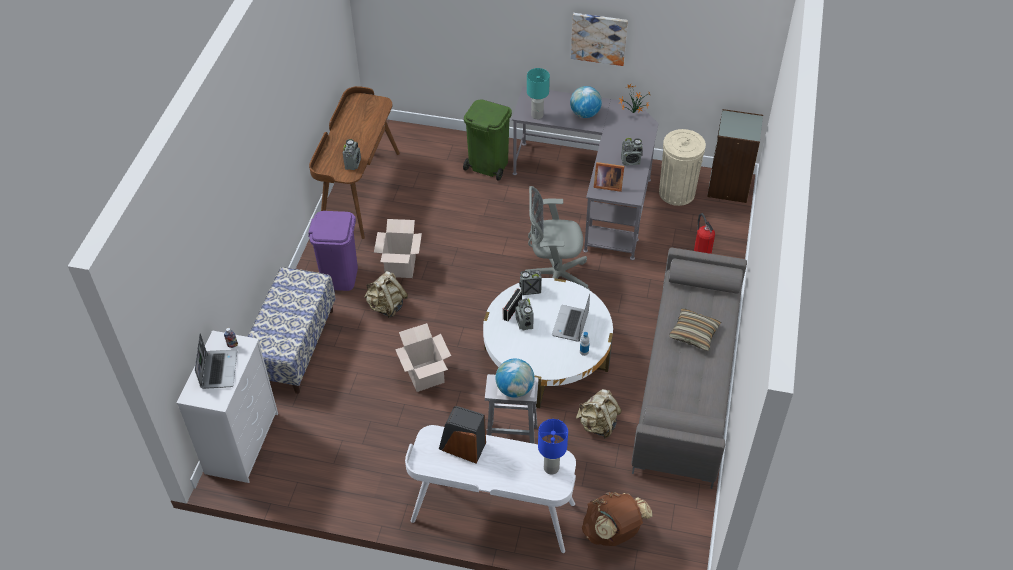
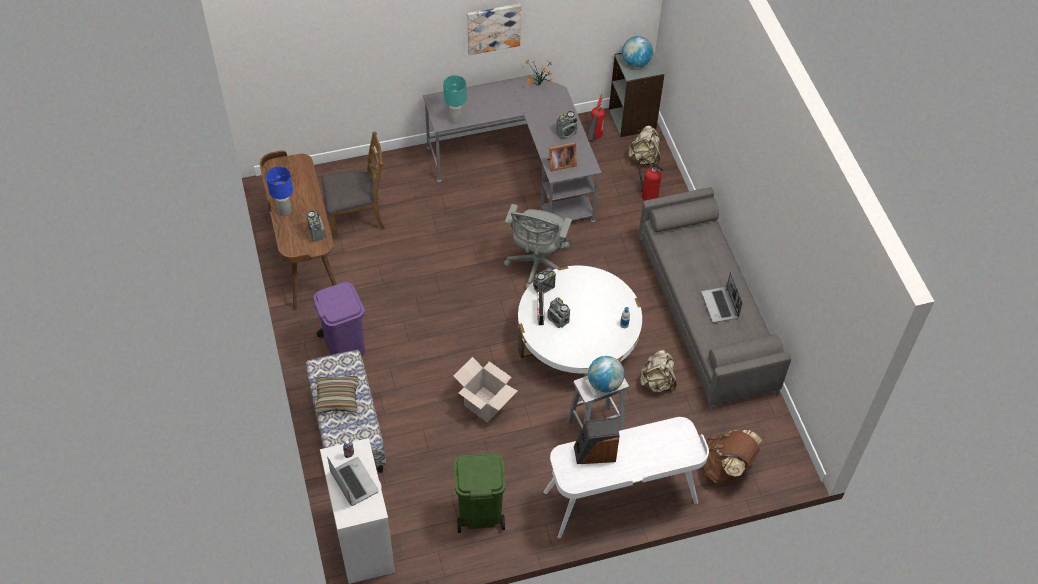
camera: 30 degrees left, 5 degrees up
beige backpack [364,271,408,318] -> beige backpack moved to [628,126,660,166]
cardboard box [374,219,422,278] -> none
green trash can [463,99,512,181] -> green trash can moved to [454,453,506,533]
grey office chair [525,186,590,290] -> grey office chair turned 45 degrees counterclockwise [504,204,572,289]
blue table lamp [538,419,568,475] -> blue table lamp moved to [266,166,293,216]
laptop [552,294,590,342] -> laptop moved to [702,272,743,323]
globe [570,86,602,118] -> globe moved to [622,36,653,67]
beige trash can [659,129,706,206] -> fire extinguisher [586,94,605,142]
pillow [669,308,721,351] -> pillow moved to [315,375,358,413]
none -> brown chair [321,132,385,239]

